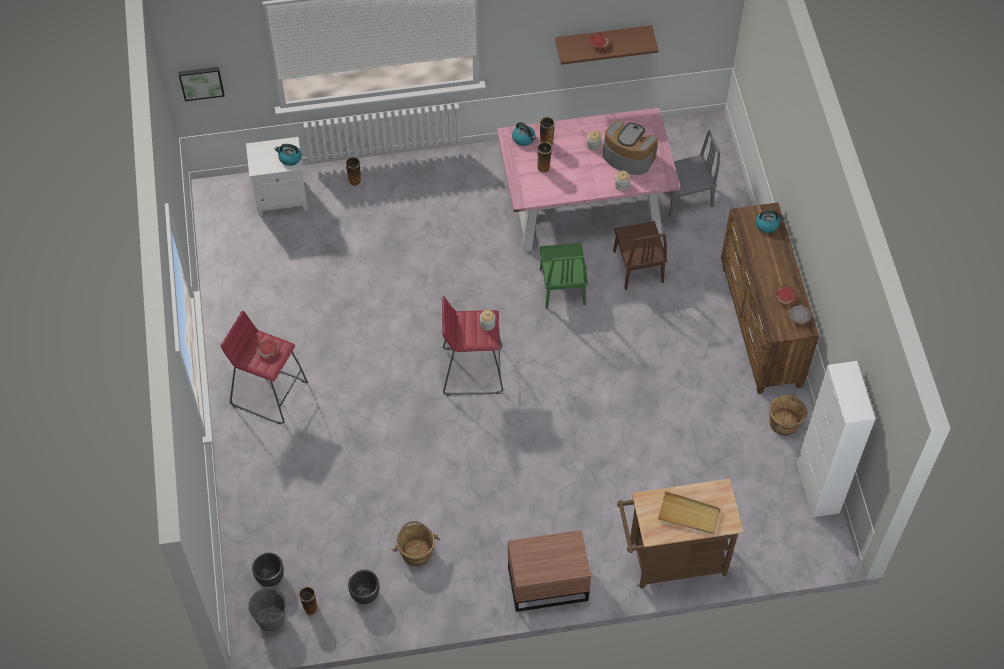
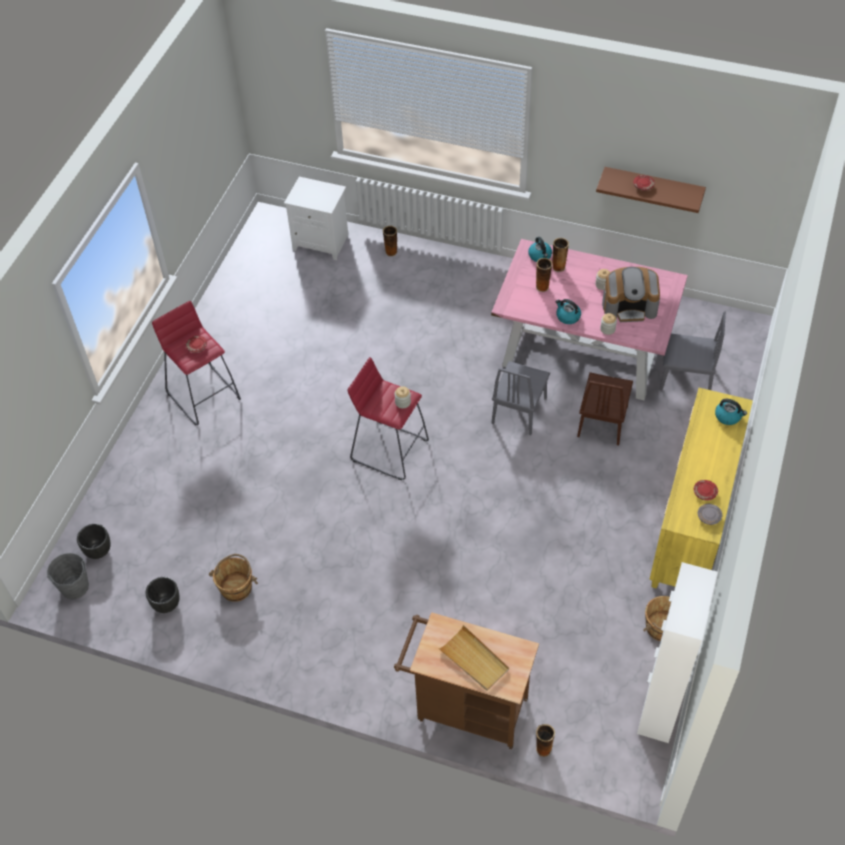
camera: 30 degrees right, 5 degrees down
picture [178,67,225,101] -> none
kettle [275,144,302,166] -> kettle moved to [556,299,581,324]
vase [298,586,318,616] -> vase moved to [536,724,555,757]
brown nightstand [508,530,591,612] -> none
green chair [540,242,588,309] -> grey chair [491,361,550,435]
coffee machine [603,120,658,175] -> coffee machine turned 120 degrees clockwise [602,267,660,322]
brown dresser [721,203,819,394] -> yellow dresser [649,388,753,589]

